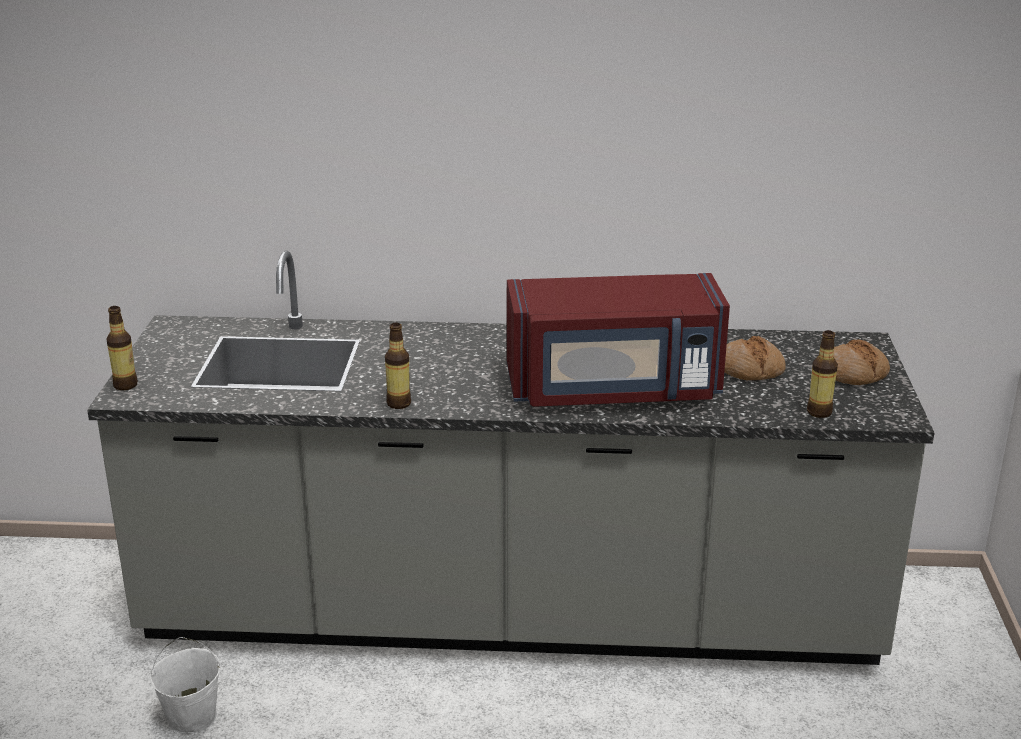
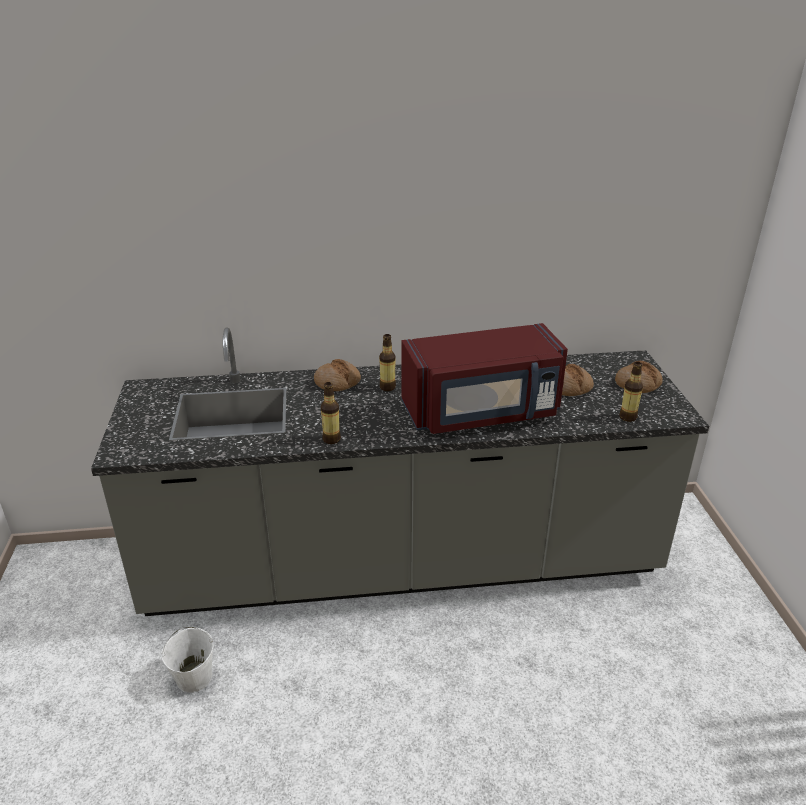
camera: 10 degrees left, 5 degrees up
bottle [106,306,138,390] -> bottle moved to [379,334,396,391]
none -> bread [314,359,361,391]

